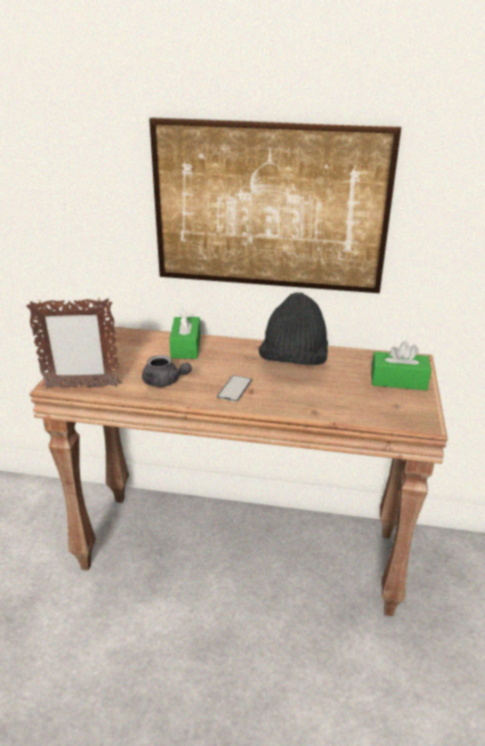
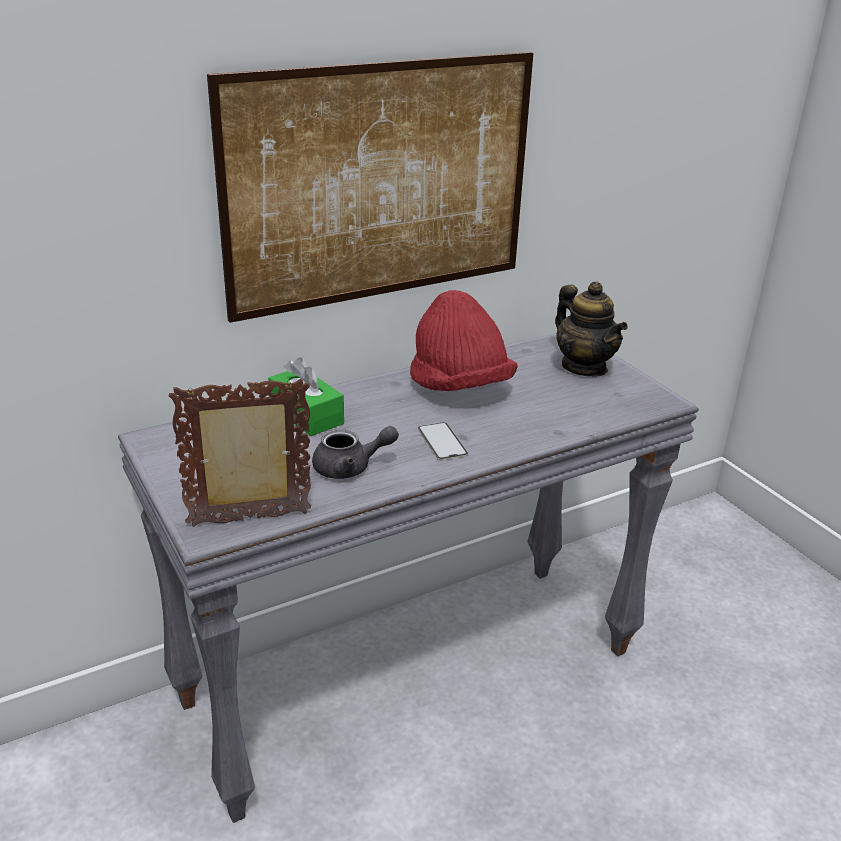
camera: 40 degrees left, 0 degrees up
picture frame [26,298,121,389] -> picture frame turned 150 degrees counterclockwise [169,378,311,527]
brown console table [30,327,448,616] -> grey console table [118,333,699,823]
black hat [259,292,328,365] -> red hat [410,290,517,391]
green tissue box [371,341,431,390] -> teapot [555,281,628,377]

